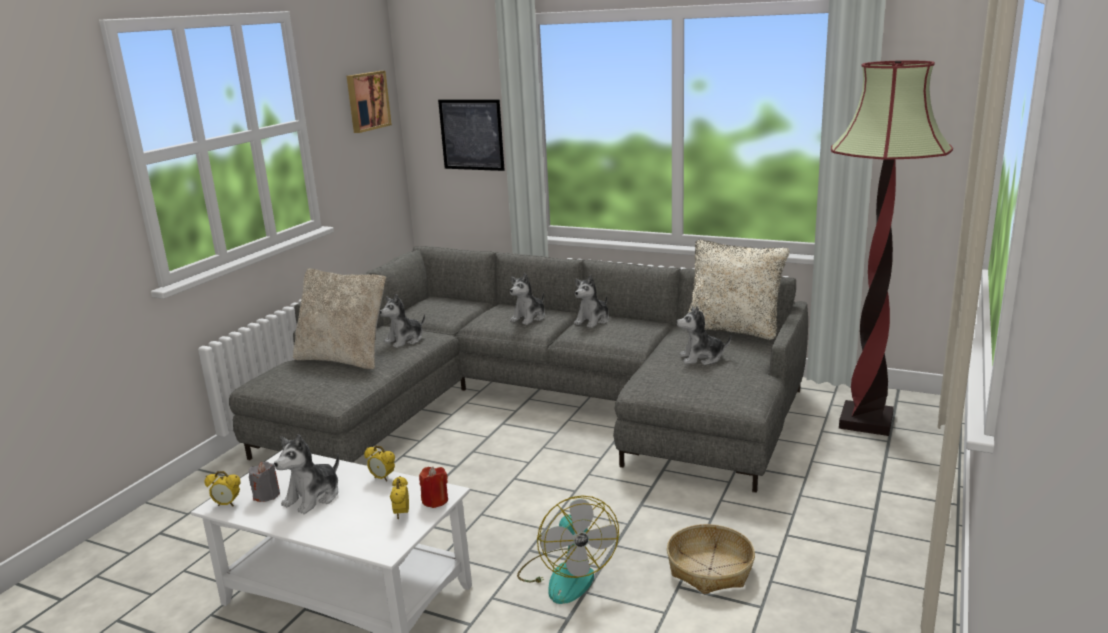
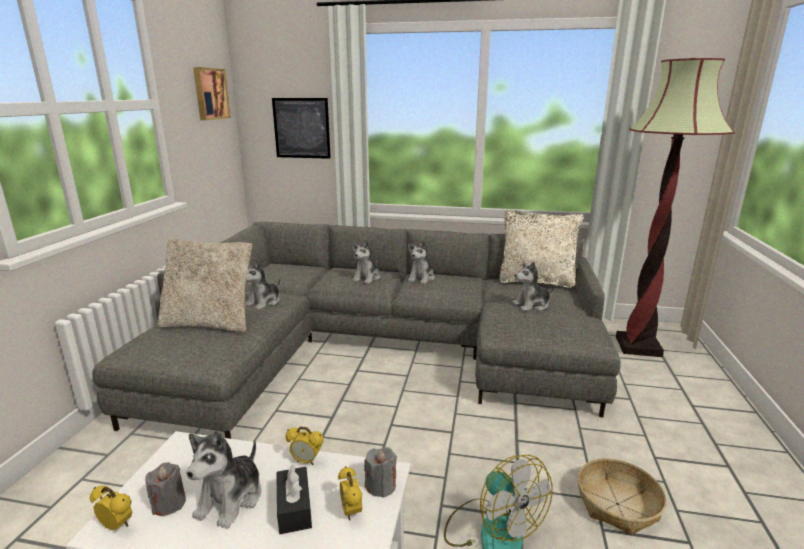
camera: 15 degrees left, 0 degrees up
alarm clock [205,471,241,507] -> alarm clock turned 150 degrees counterclockwise [90,486,132,530]
red candle [419,467,448,508] -> grey candle [364,447,397,498]
none -> black tissue box [276,464,312,534]

